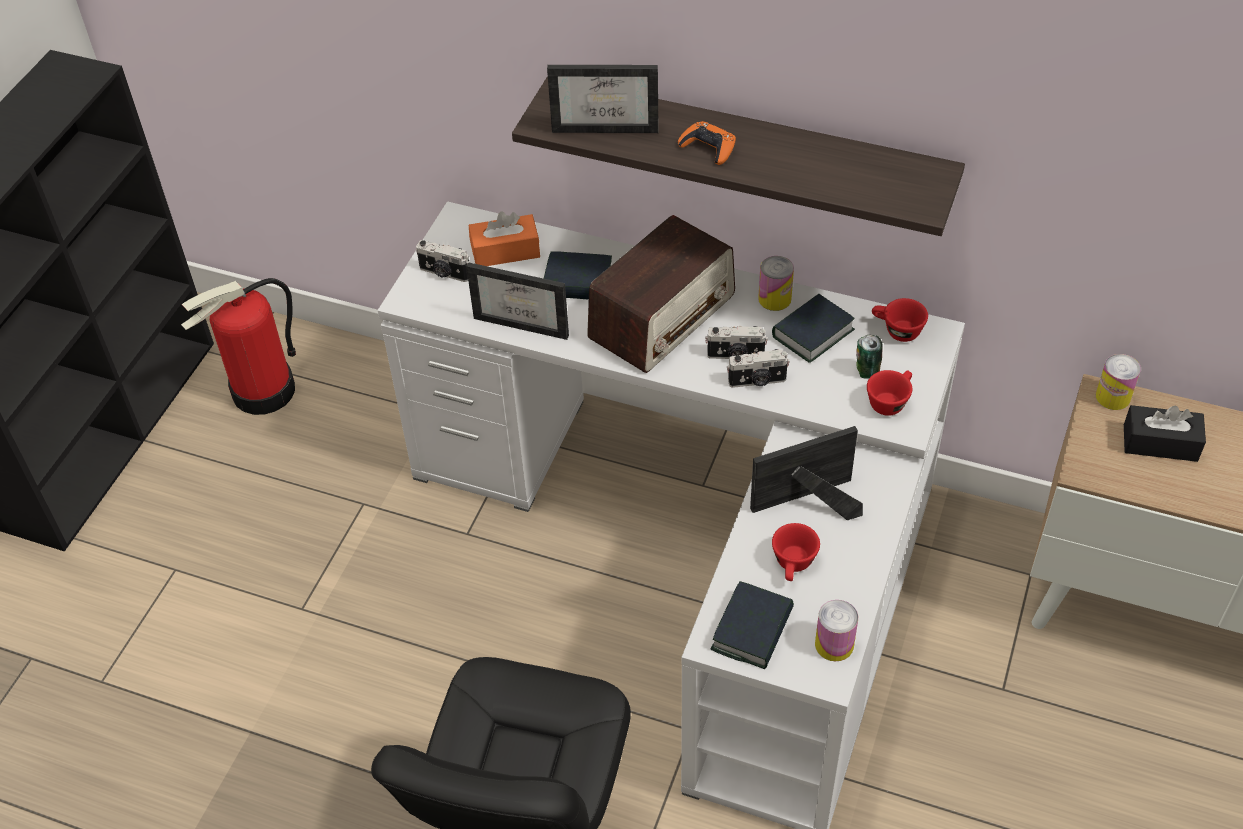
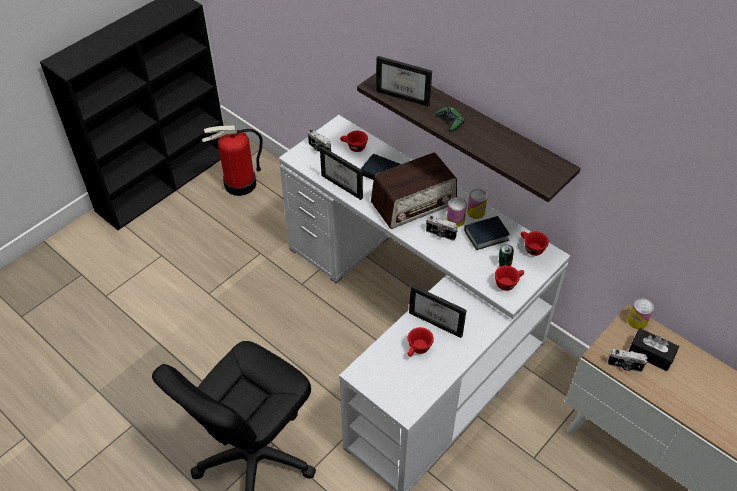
camera: 20 degrees right, 0 degrees up
orange tissue box [469,211,540,266] -> red cup [340,131,368,152]
orange game controller [678,121,736,165] -> green game controller [435,106,465,132]
book [711,581,794,669] -> none
camera [727,349,790,388] -> camera moved to [608,349,648,372]
picture frame [750,426,863,520] -> picture frame turned 150 degrees counterclockwise [409,285,467,338]
can [815,600,858,661] -> can moved to [447,197,467,227]

